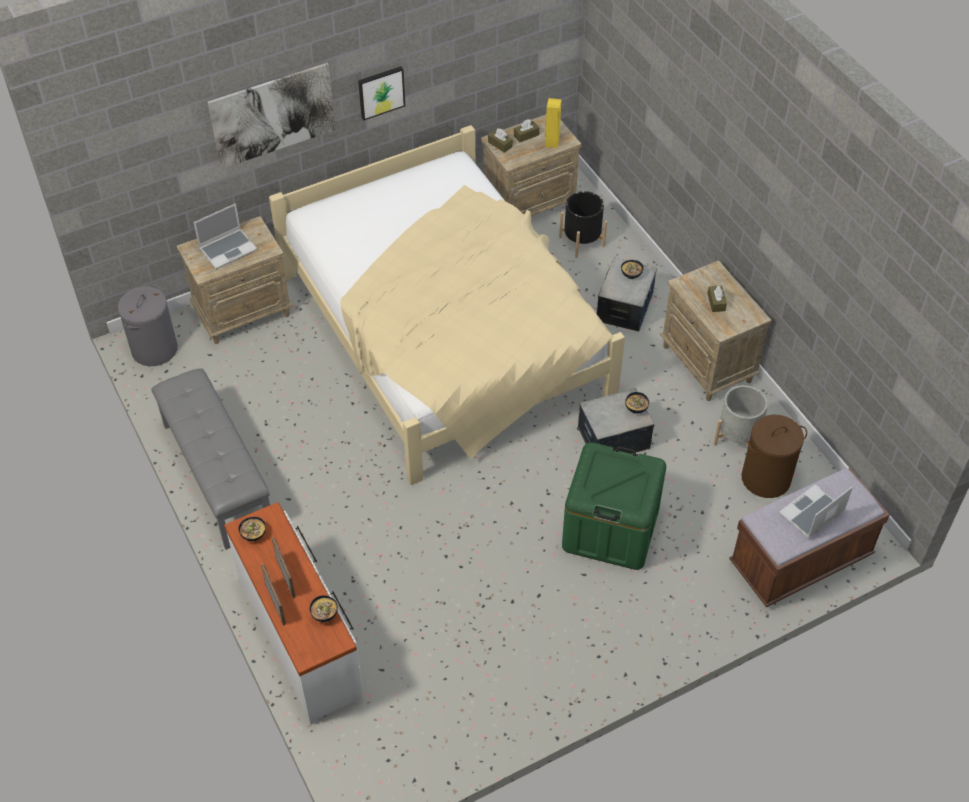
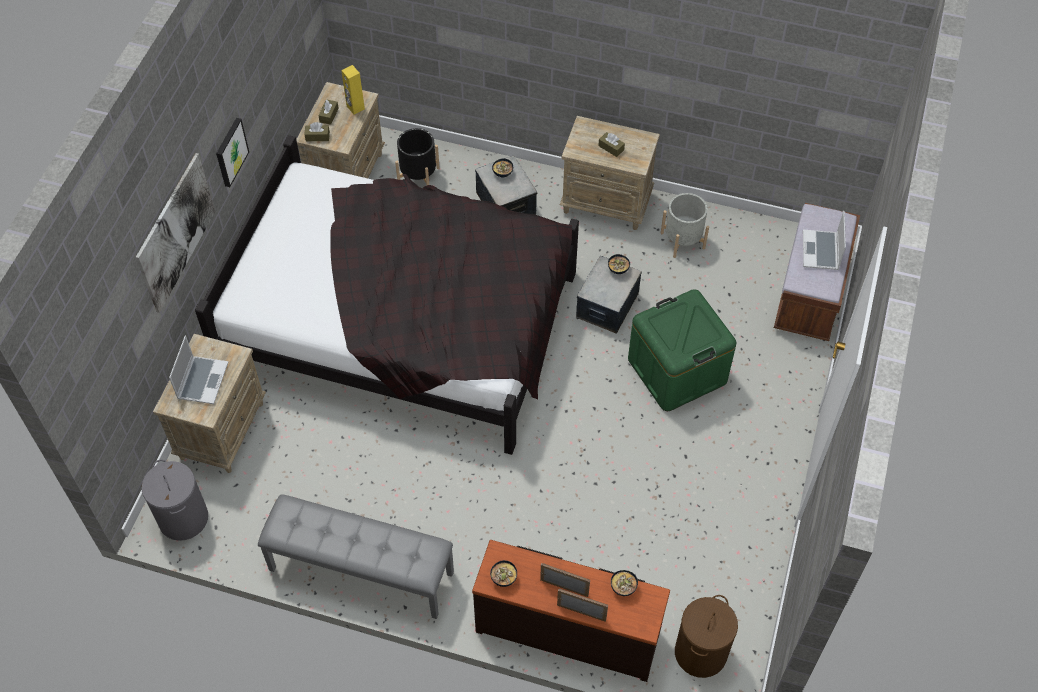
camera: 45 degrees left, 5 degrees up
white dresser [224,502,363,725] -> brown dresser [472,540,670,682]
beige bed [269,125,625,485] -> black bed [195,135,579,455]
brown laundry basket [741,415,807,498] -> brown laundry basket moved to [675,595,738,678]

